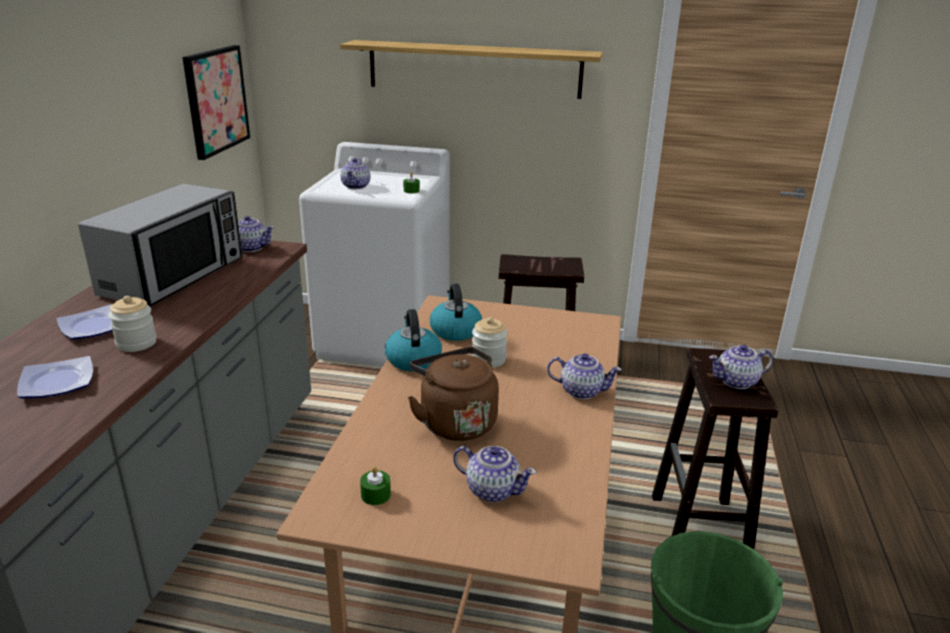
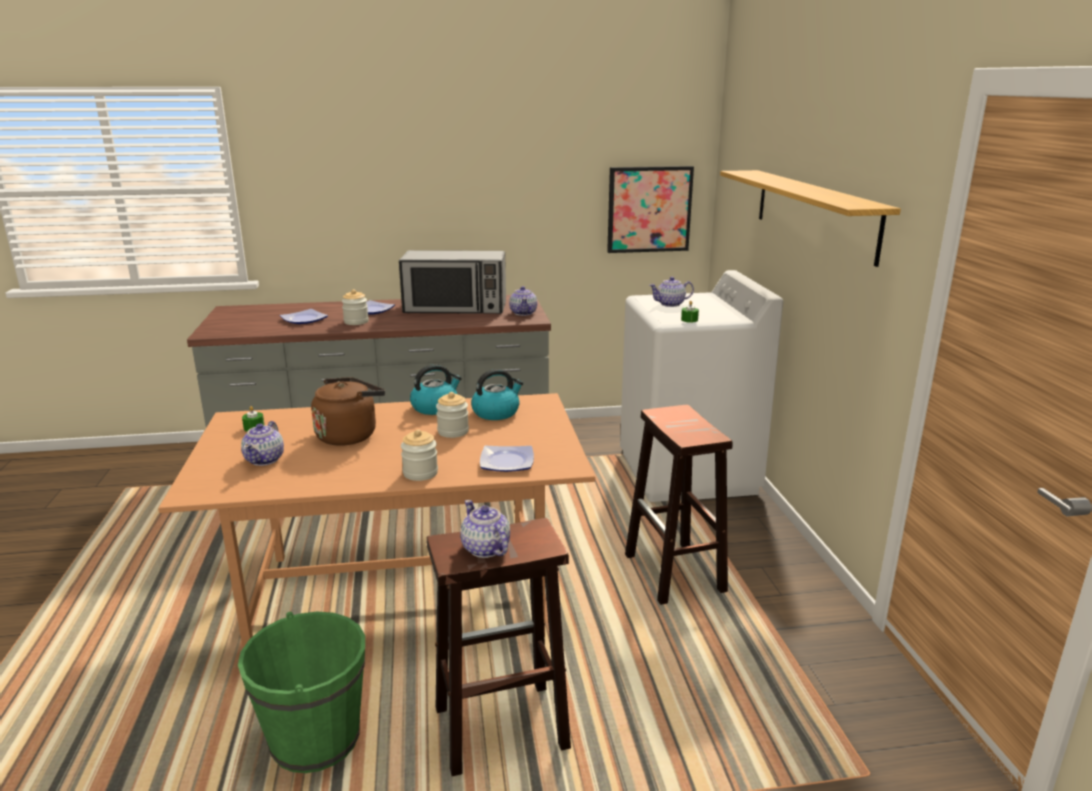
camera: 70 degrees right, 5 degrees down
teapot [547,353,622,399] -> jar [401,429,438,481]
none -> plate [480,446,534,472]

